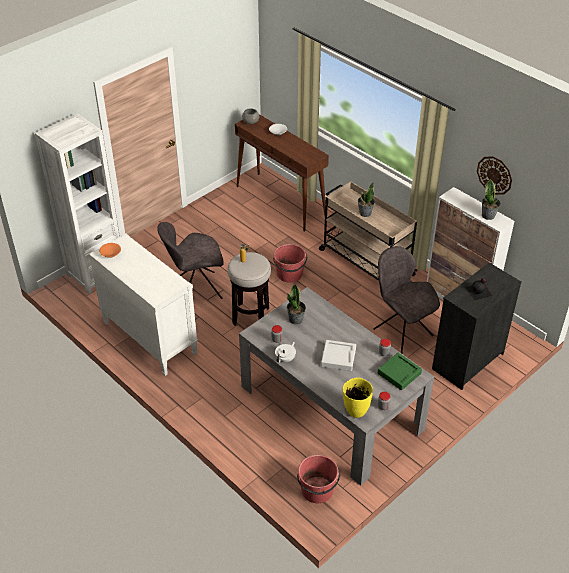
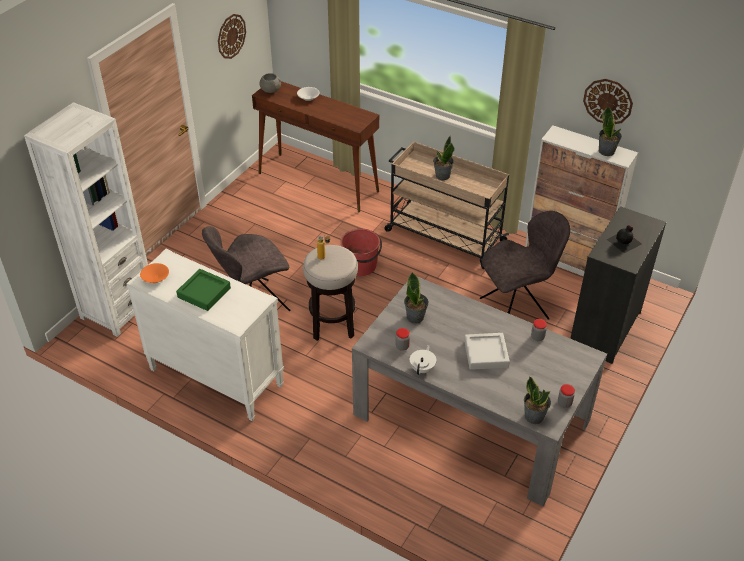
camera: 15 degrees left, 0 degrees up
red bucket [297,455,340,503] -> none
yellow vase [343,378,373,418] -> potted plant [524,376,551,424]
grey chair [373,246,440,353] -> grey chair turned 120 degrees clockwise [480,211,570,320]
green tray [378,353,422,390] -> green tray moved to [176,269,231,311]
none -> wall clock [218,14,246,59]

